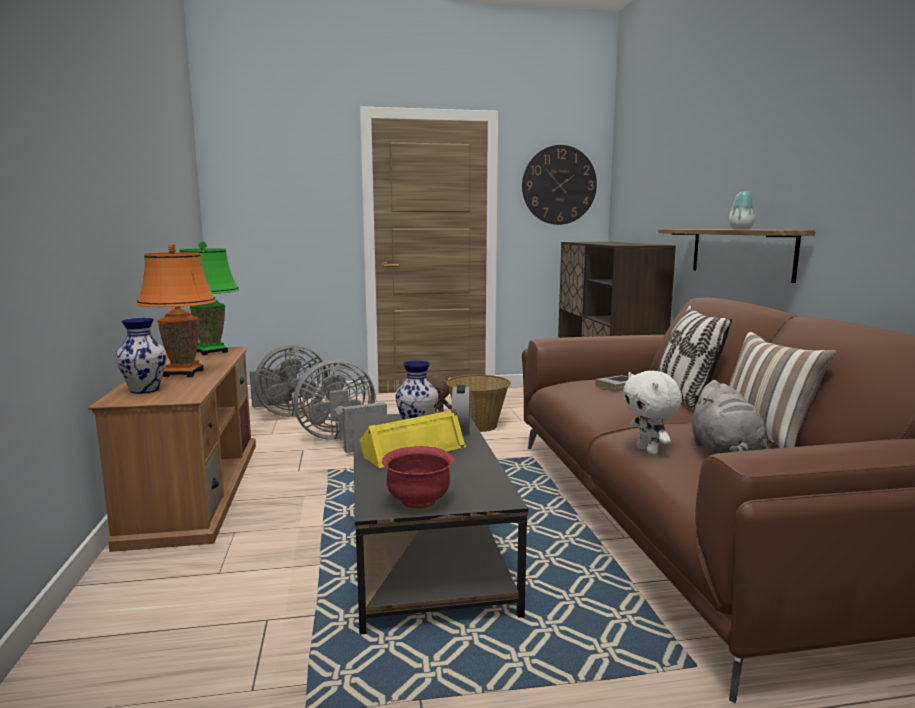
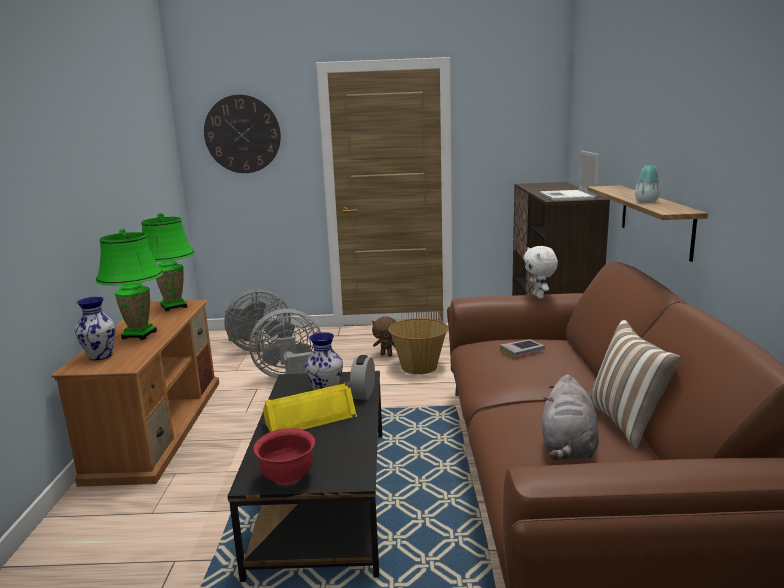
camera: 10 degrees right, 5 degrees up
orange table lamp [136,244,216,377] -> green table lamp [96,229,163,340]
wall clock [522,145,597,225] -> wall clock moved to [204,95,281,173]
white plush toy [623,371,682,455] -> white plush toy moved to [523,246,558,298]
pillow [657,305,732,409] -> none
none -> laptop [540,151,600,201]

